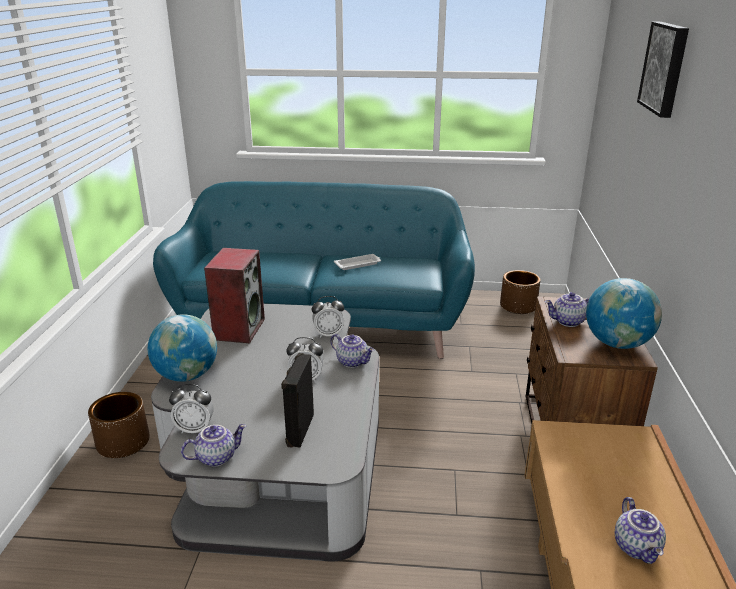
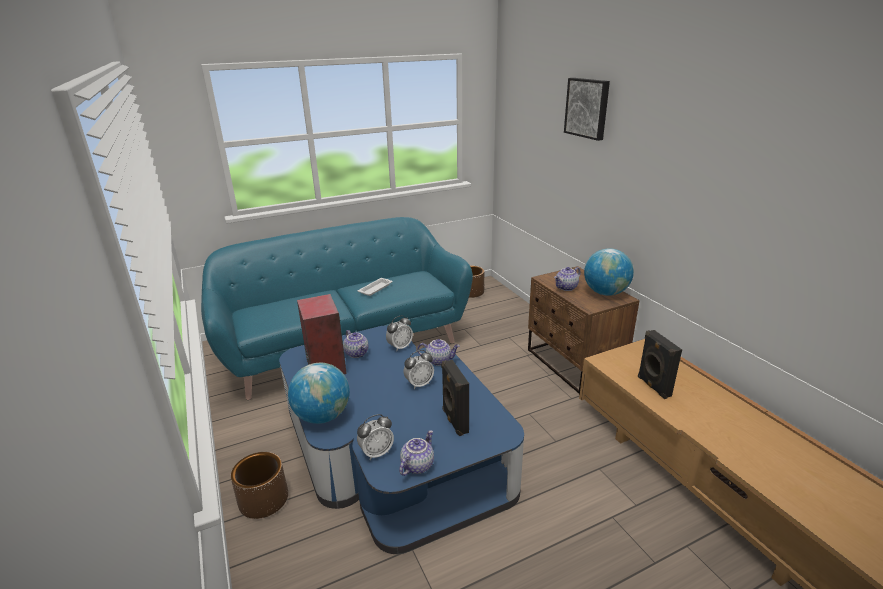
camera: 30 degrees left, 0 degrees up
grey coffee table [151,304,379,562] -> blue coffee table [279,325,524,554]
teapot [615,497,666,564] -> teapot moved to [343,330,369,358]
none -> black speaker [638,330,682,399]

